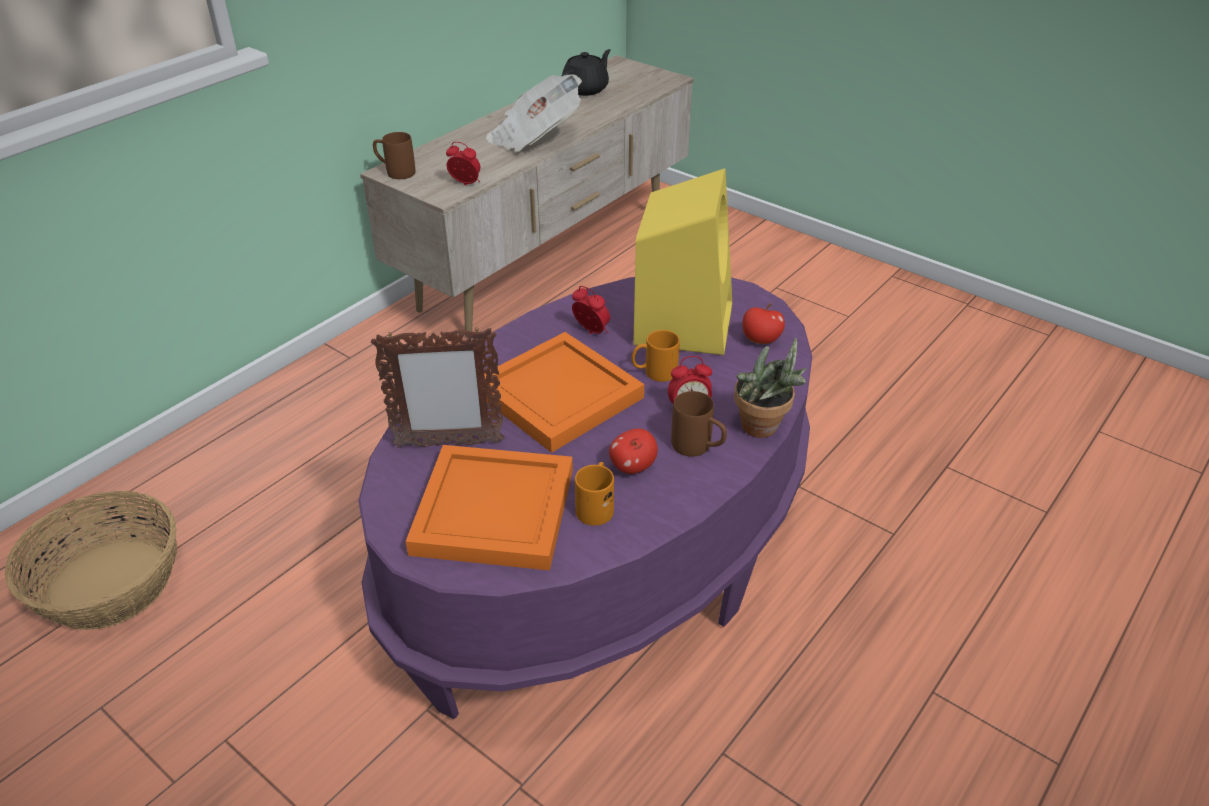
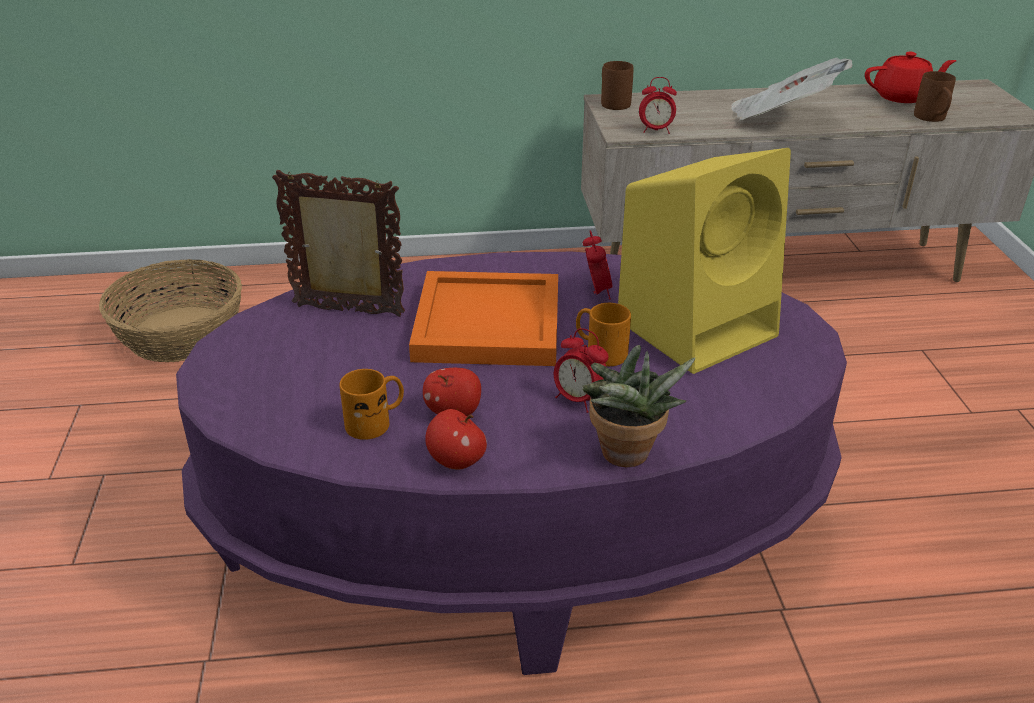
camera: 45 degrees right, 5 degrees down
picture frame [371,327,505,448] -> picture frame turned 150 degrees clockwise [272,170,405,317]
orange tray [405,445,573,571] -> none
alarm clock [446,142,480,185] -> alarm clock turned 120 degrees clockwise [639,77,677,134]
black teapot [561,49,611,96] -> red teapot [865,52,956,103]
brown mug [671,391,727,457] -> brown mug moved to [914,71,956,122]
apple [742,303,785,344] -> apple moved to [425,409,487,469]

